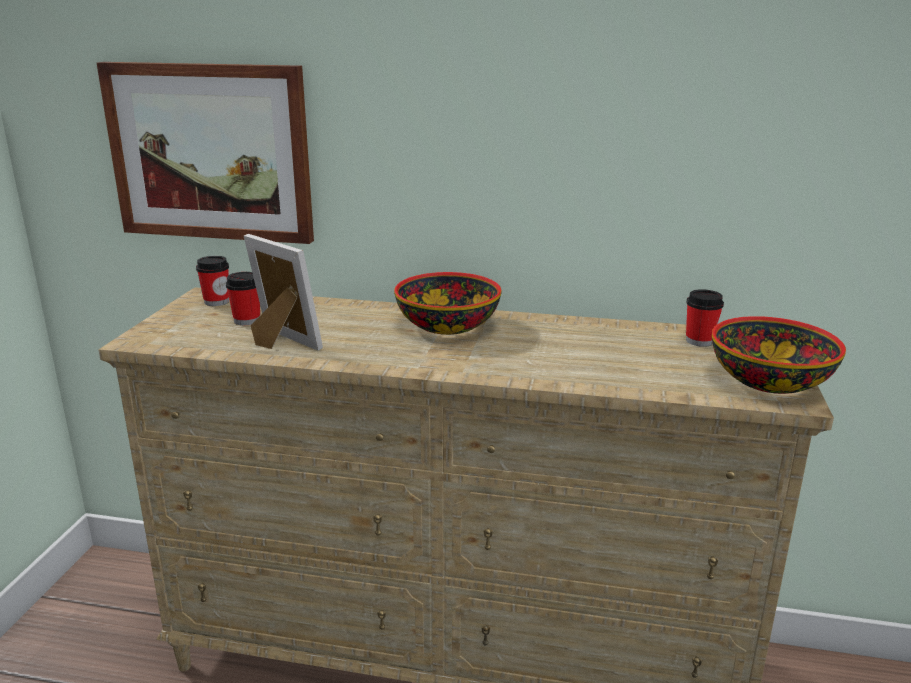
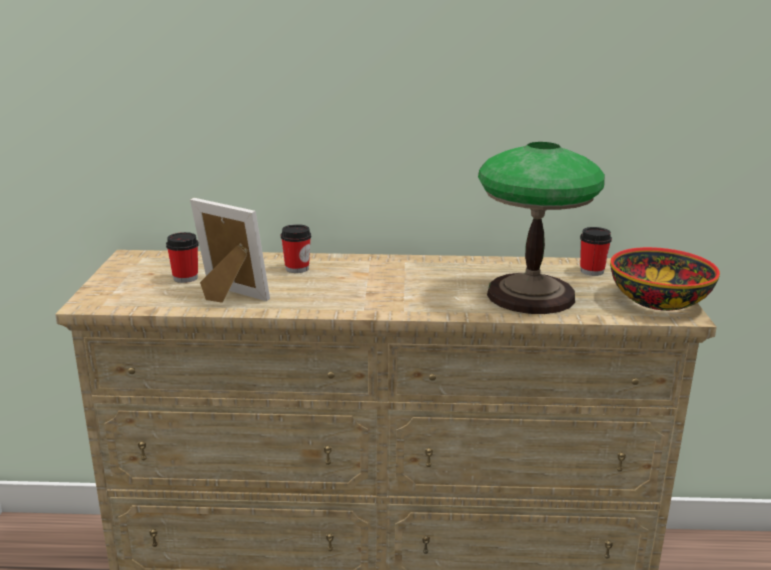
camera: 10 degrees left, 0 degrees up
picture [97,62,314,244] -> none
cup [196,256,229,306] -> cup moved to [281,224,311,273]
bowl [394,272,501,335] -> none
none -> table lamp [478,142,605,314]

